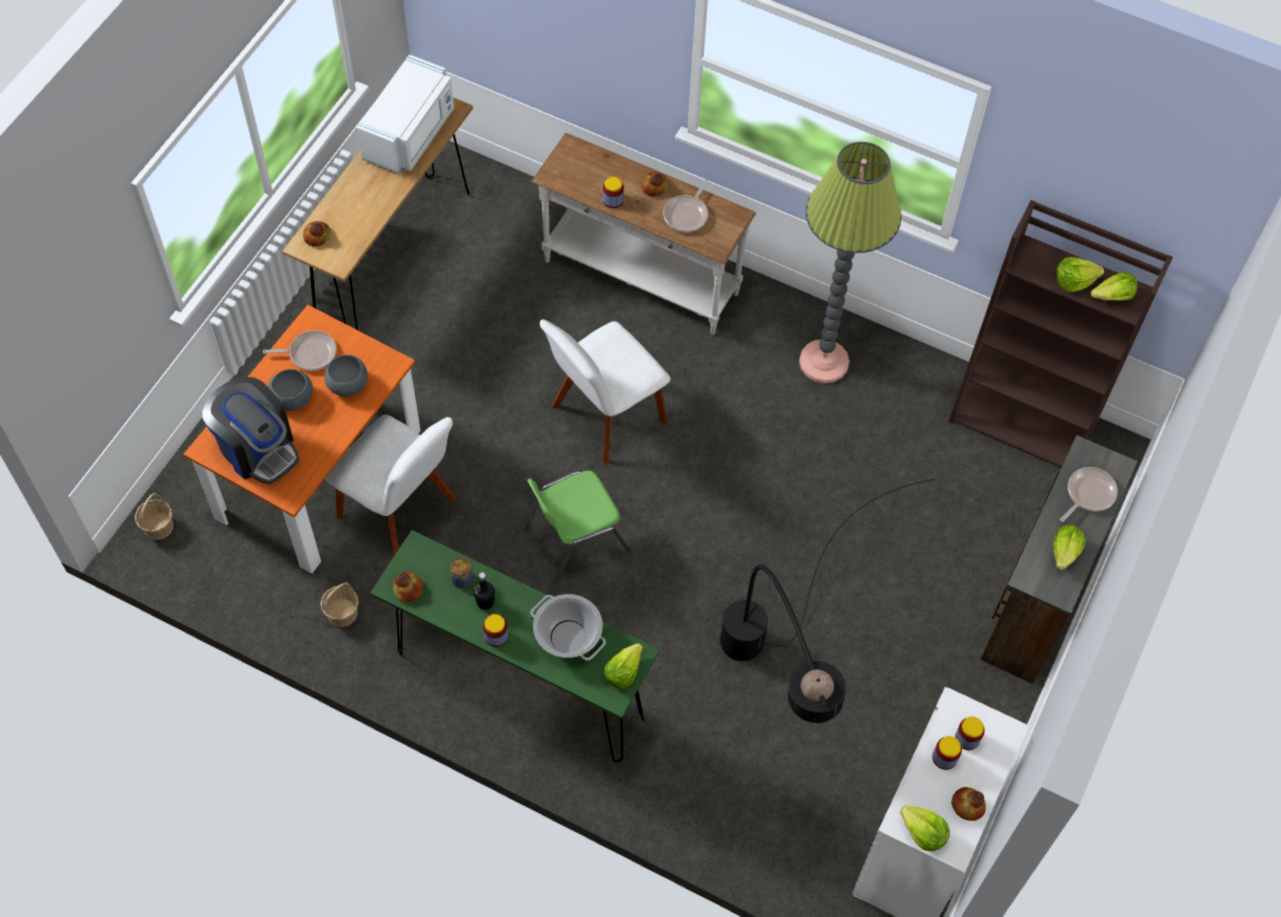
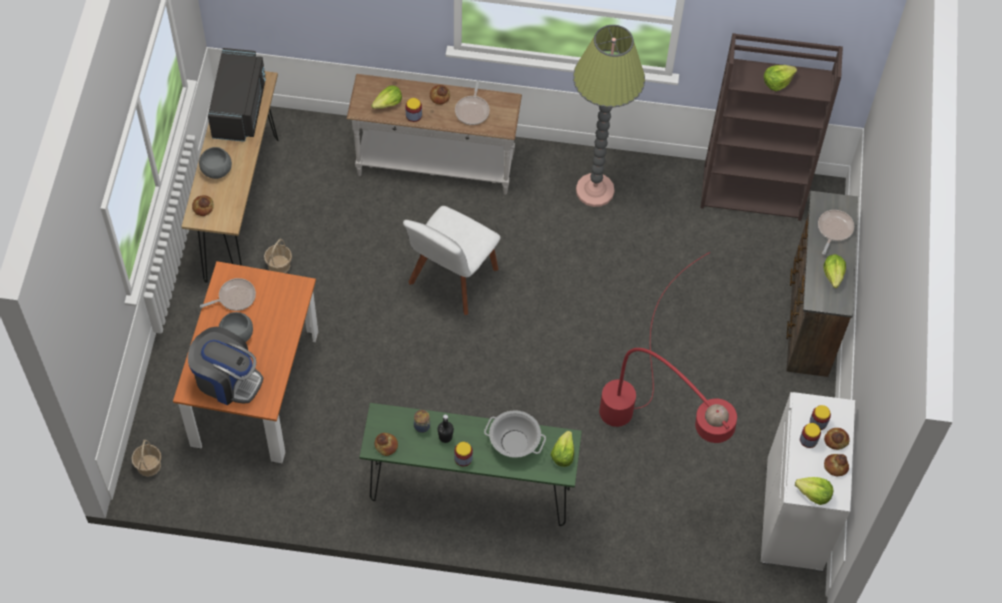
camera: 20 degrees left, 0 degrees up
basket [320,582,359,627] -> basket moved to [264,239,292,273]
grey bowl [324,355,368,397] -> grey bowl moved to [199,147,232,179]
white chair [325,415,456,556] -> none
white microwave [357,55,454,174] -> black microwave [208,48,266,142]
green chair [524,470,631,584] -> none
black floor lamp [720,479,935,723] -> red floor lamp [599,252,737,443]
lettuce [1091,272,1137,301] -> lettuce moved to [371,85,402,109]
none -> bread [824,428,850,450]

